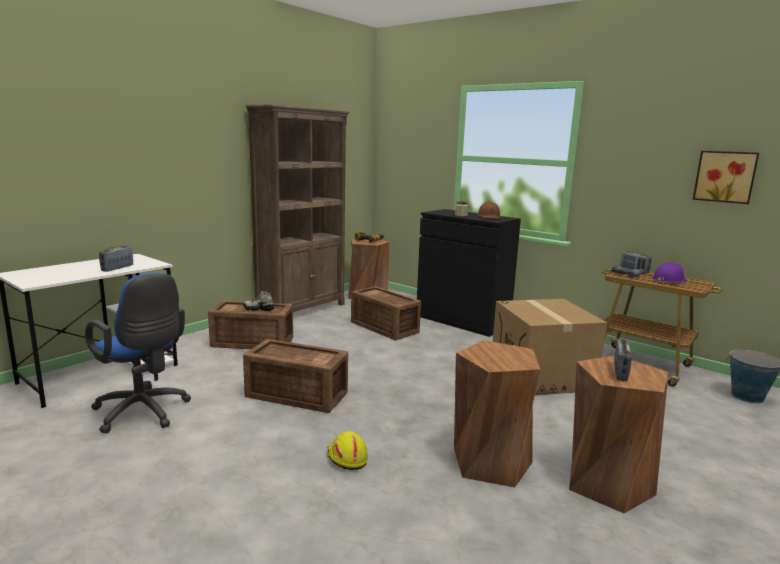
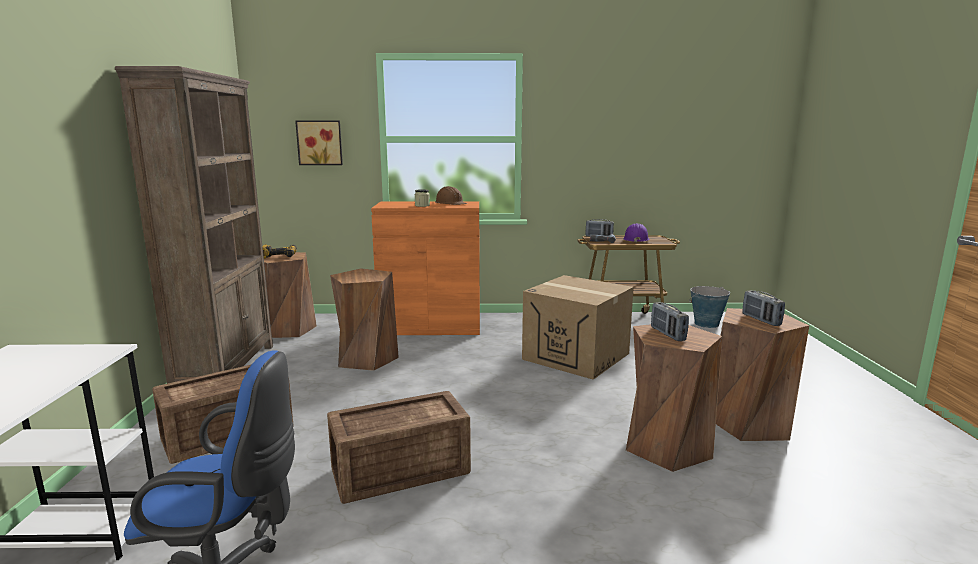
camera: 40 degrees left, 0 degrees up
radio [99,246,133,272] -> radio moved to [651,302,689,341]
shoe [243,290,274,311] -> none
yellow hard hat [326,431,368,470] -> none
crate [351,286,421,340] -> brown stool [330,268,399,371]
black cabinet [417,209,521,337] -> orange cabinet [371,201,480,335]
picture [693,151,759,204] -> picture moved to [295,121,343,165]

